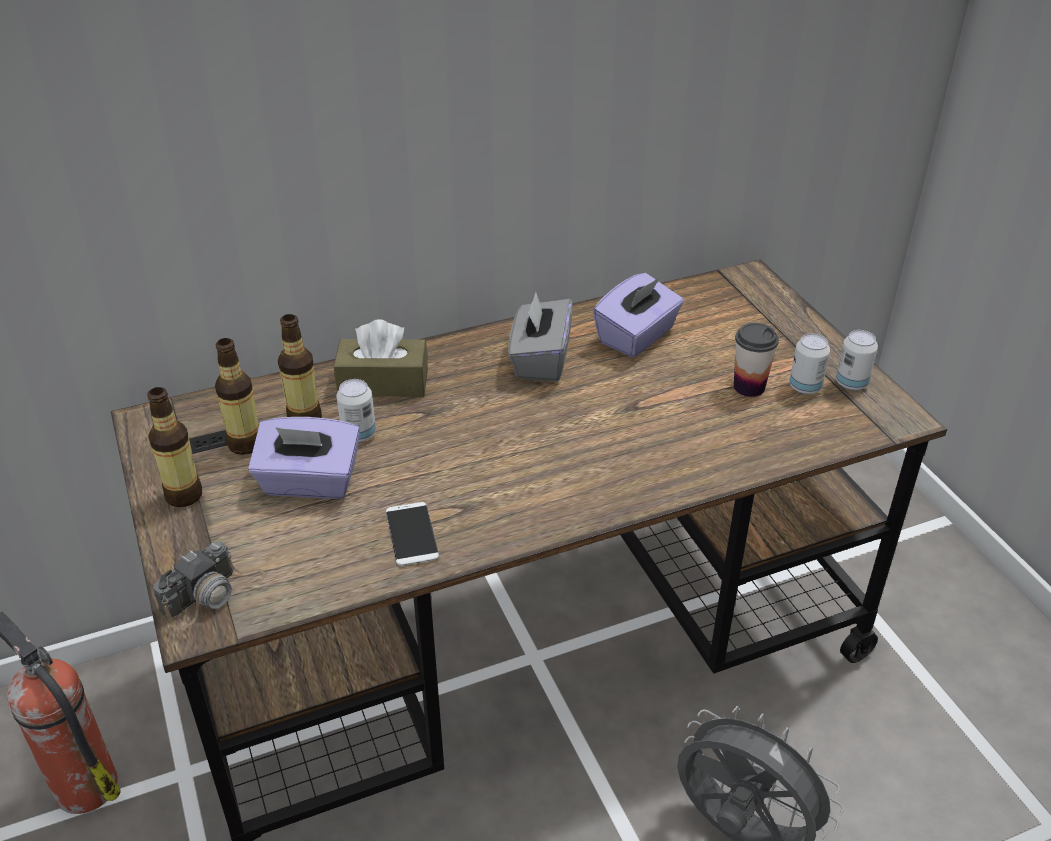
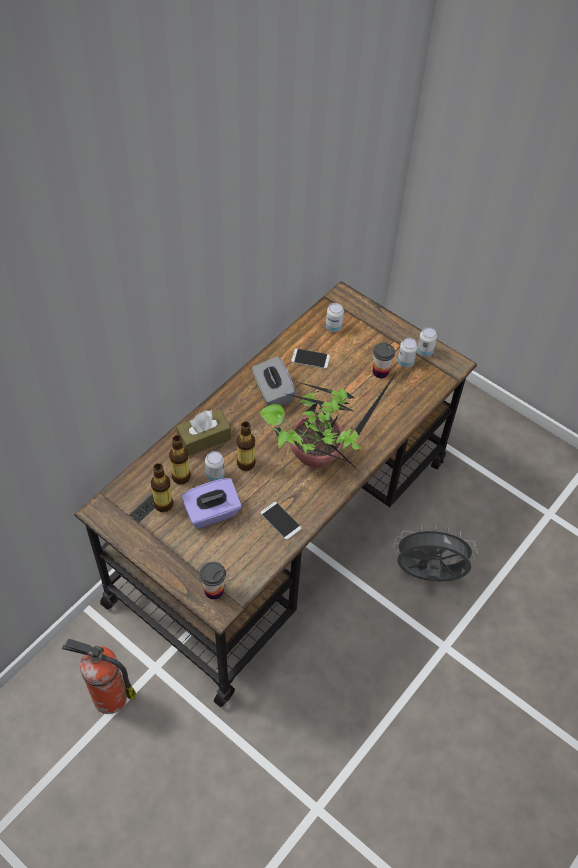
camera: 30 degrees left, 15 degrees up
bottle [147,387,202,507] -> bottle moved to [237,421,256,471]
camera [153,541,266,630] -> cup [200,562,226,600]
purple tissue box [593,273,684,357] -> phone [291,348,330,369]
none -> potted plant [260,370,398,468]
none -> can [326,303,344,332]

